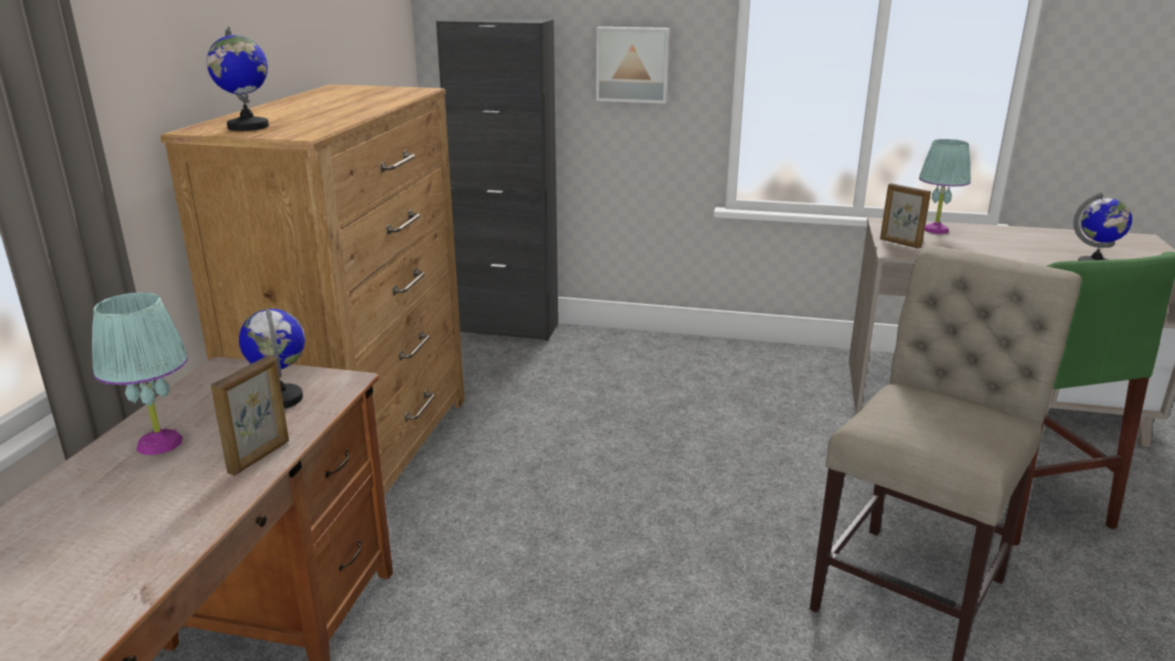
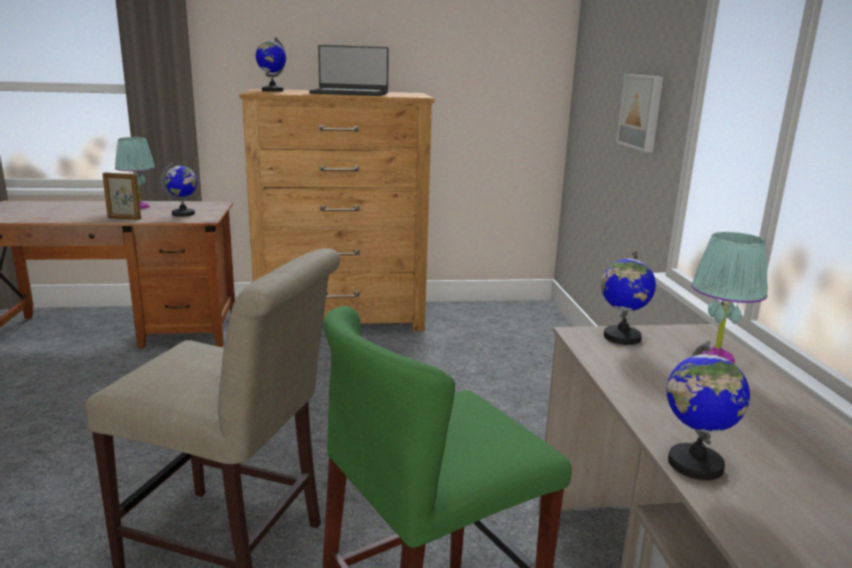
camera: 70 degrees right, 5 degrees down
black cabinet [436,18,558,341] -> none
picture frame [880,183,931,249] -> globe [601,250,656,345]
none -> laptop [309,45,389,96]

